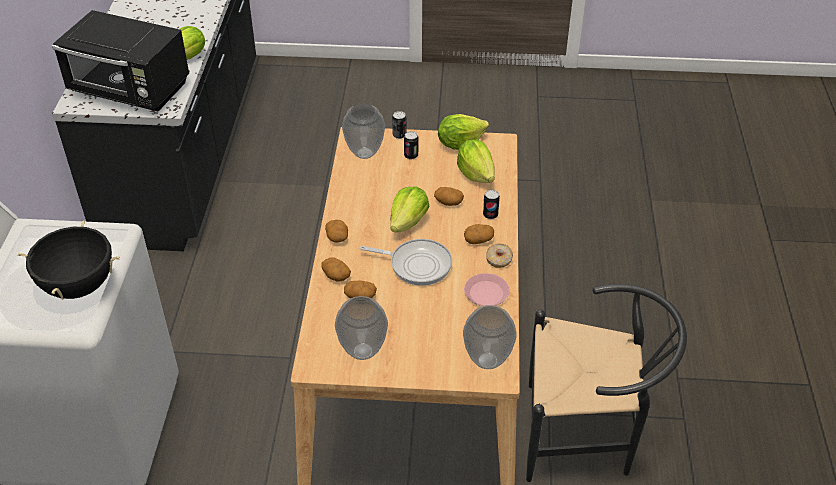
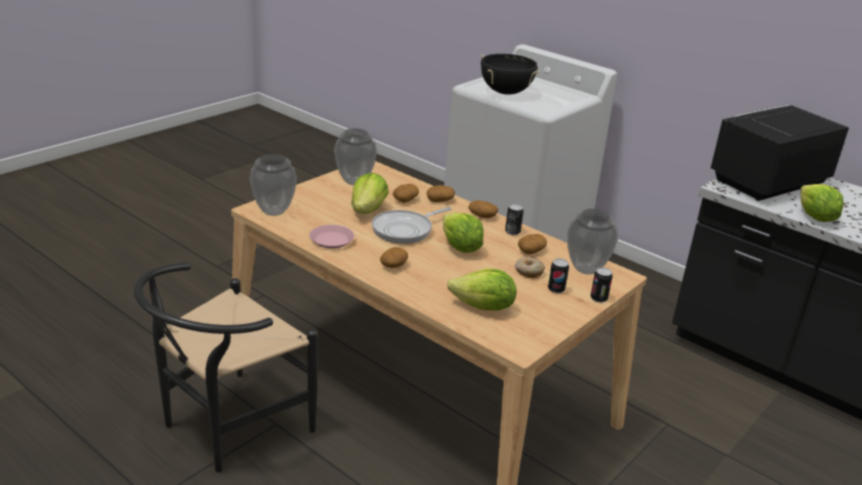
camera: 125 degrees right, 15 degrees down
potato [434,187,464,206] -> potato moved to [518,234,547,255]
lettuce [438,114,489,150] -> lettuce moved to [351,173,389,214]
can [483,190,500,219] -> can moved to [505,204,524,235]
donut [486,243,513,268] -> donut moved to [515,257,545,278]

